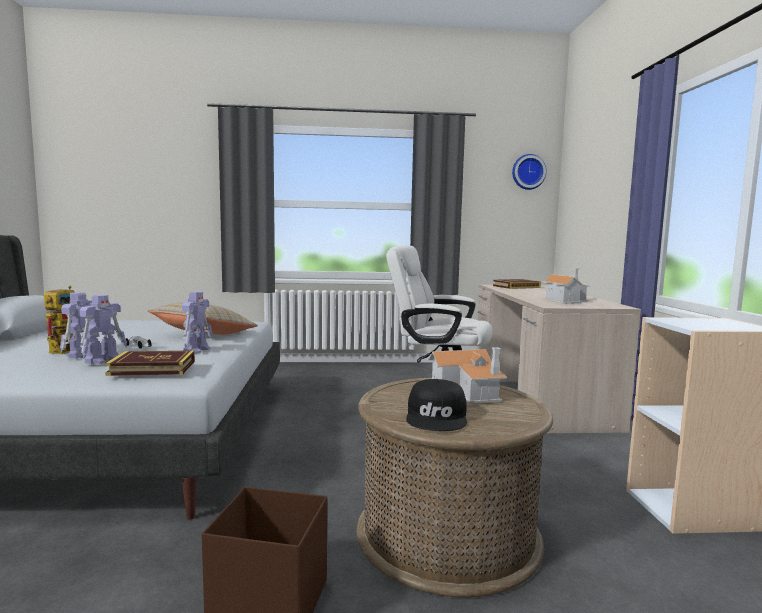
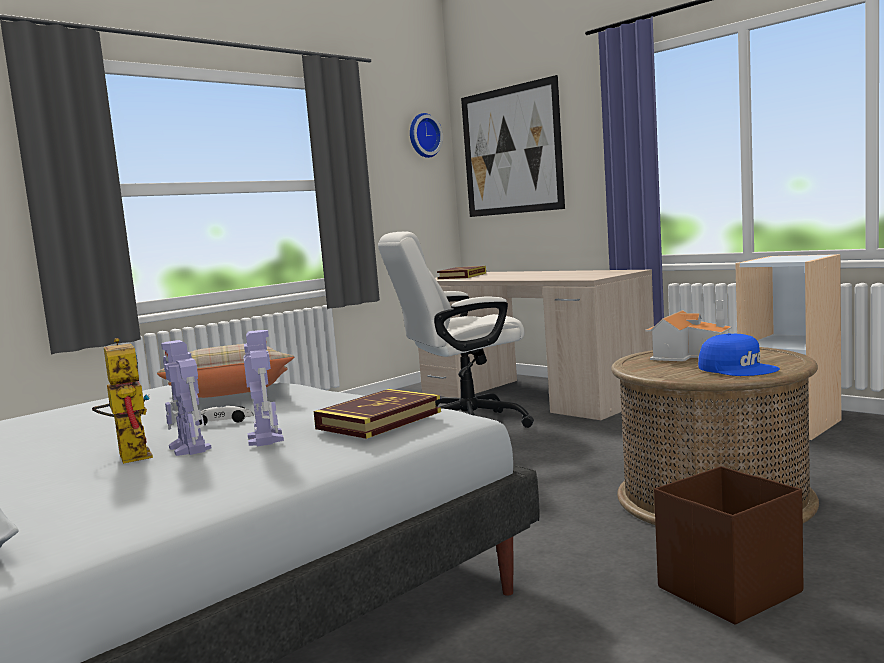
camera: 40 degrees left, 0 degrees up
toy robot [182,291,213,353] -> none
black cap [406,379,467,431] -> blue cap [698,333,780,376]
toy house [542,268,590,303] -> none
none -> picture [461,75,565,217]

